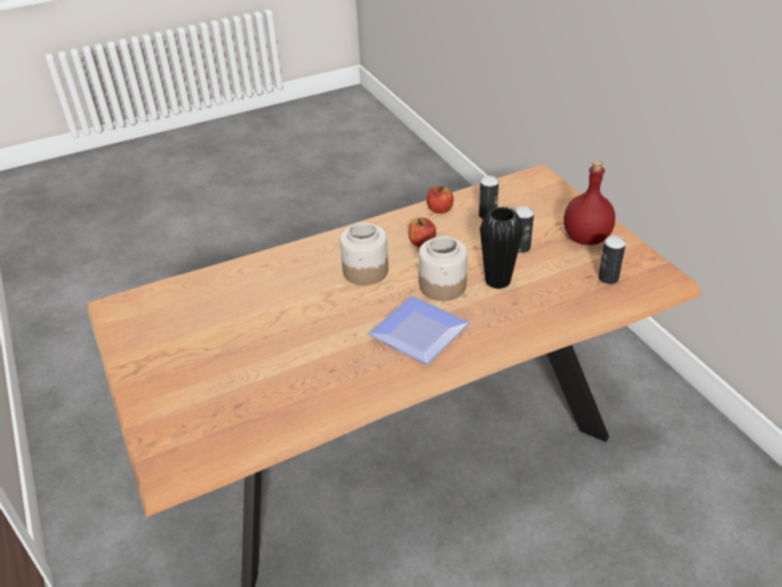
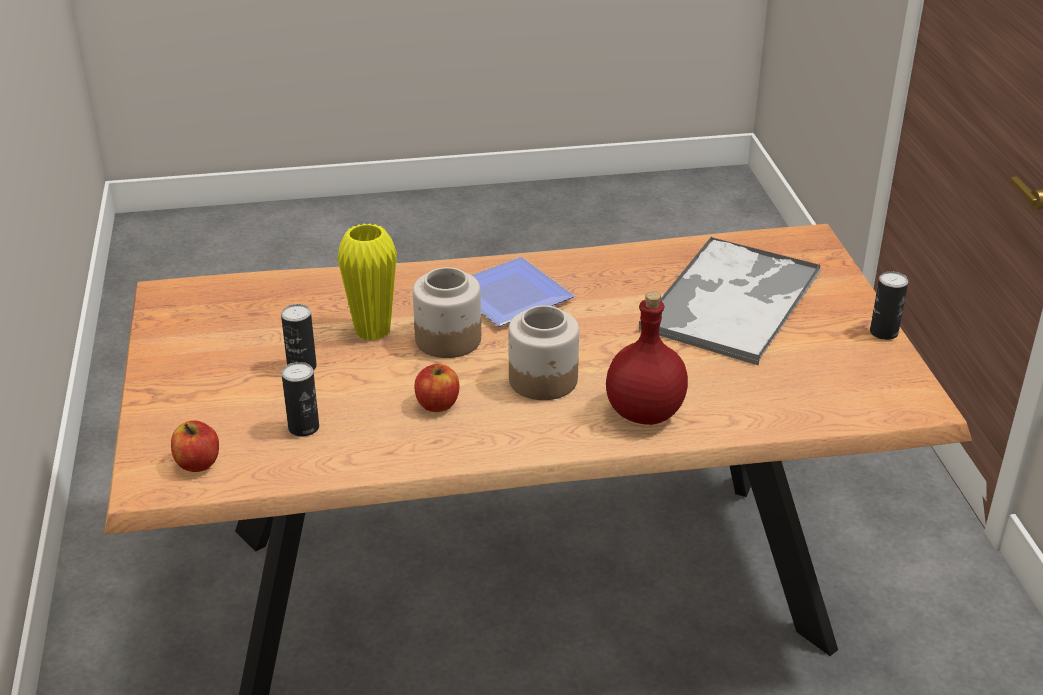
camera: 165 degrees left, 5 degrees down
apple [427,186,454,214] -> apple moved to [171,420,219,472]
black vase [480,207,523,289] -> yellow vase [337,223,397,341]
red bottle [564,161,615,245] -> red bottle moved to [606,291,688,425]
can [598,236,626,284] -> can moved to [870,271,908,340]
none -> tray [638,236,822,366]

